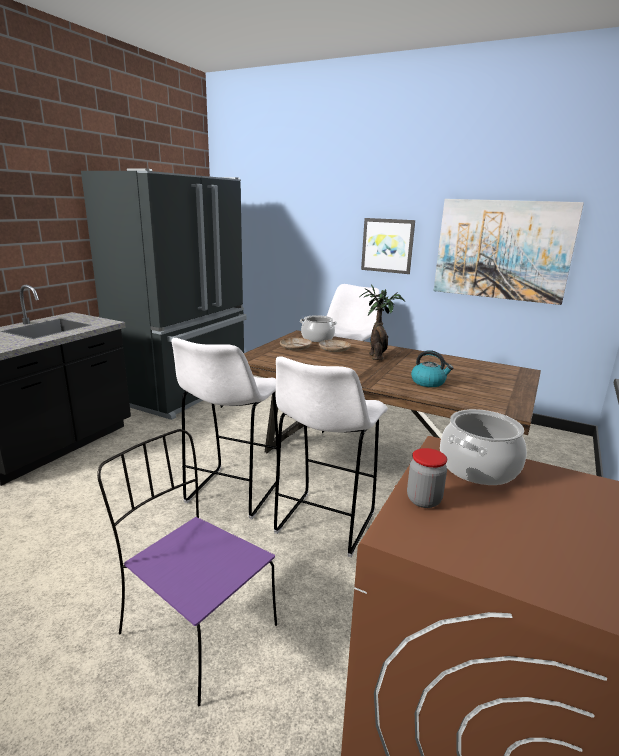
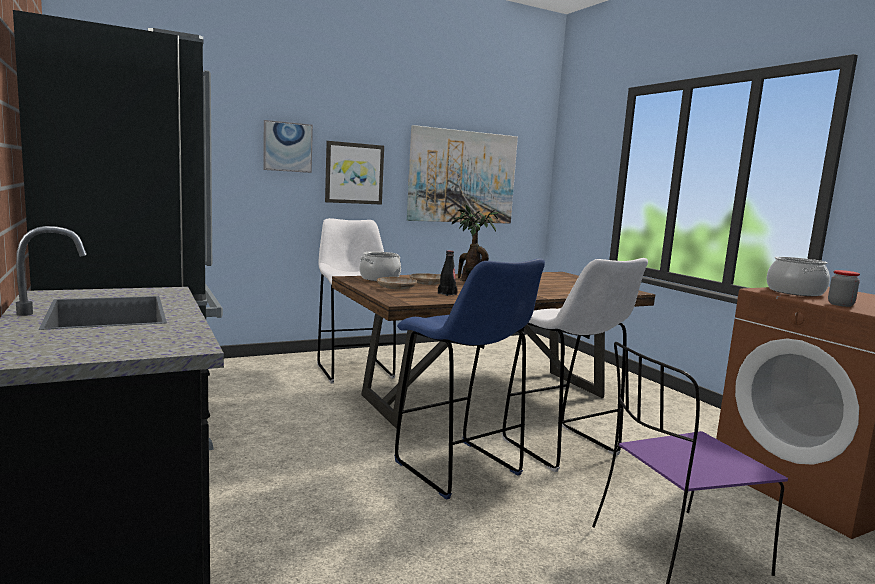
camera: 55 degrees left, 10 degrees down
white stool [172,338,280,519] -> blue stool [394,258,545,500]
kettle [411,350,453,387] -> none
none -> picture [263,120,313,173]
none -> black bottle [438,251,458,296]

